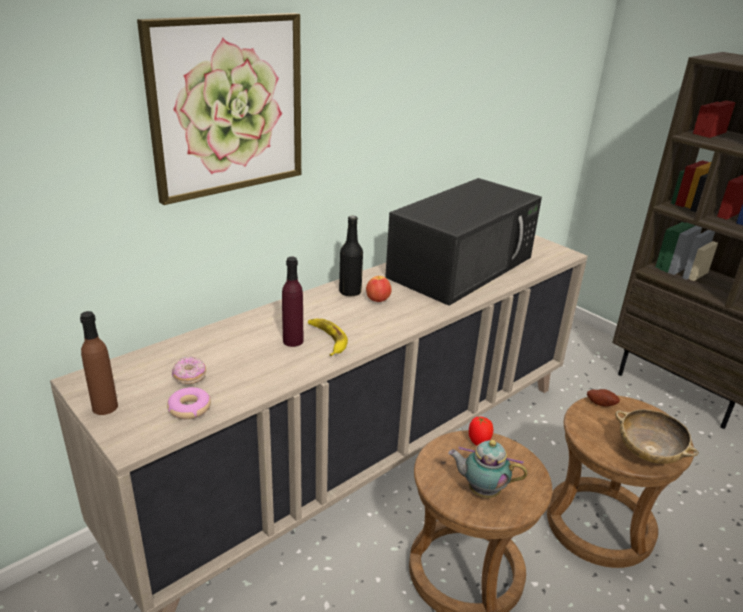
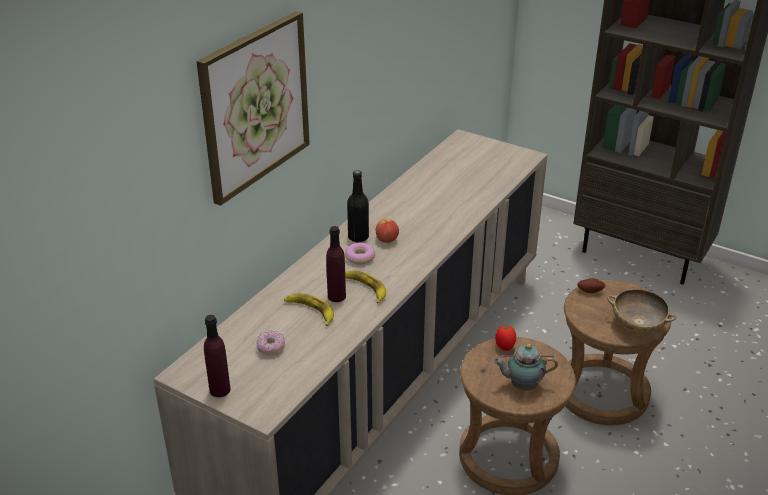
camera: 15 degrees left, 5 degrees up
brown bottle [80,311,118,415] -> purple bottle [204,315,231,397]
donut [167,387,211,419] -> donut moved to [345,243,375,264]
black microwave [385,178,542,306] -> none
none -> banana [284,293,334,326]

